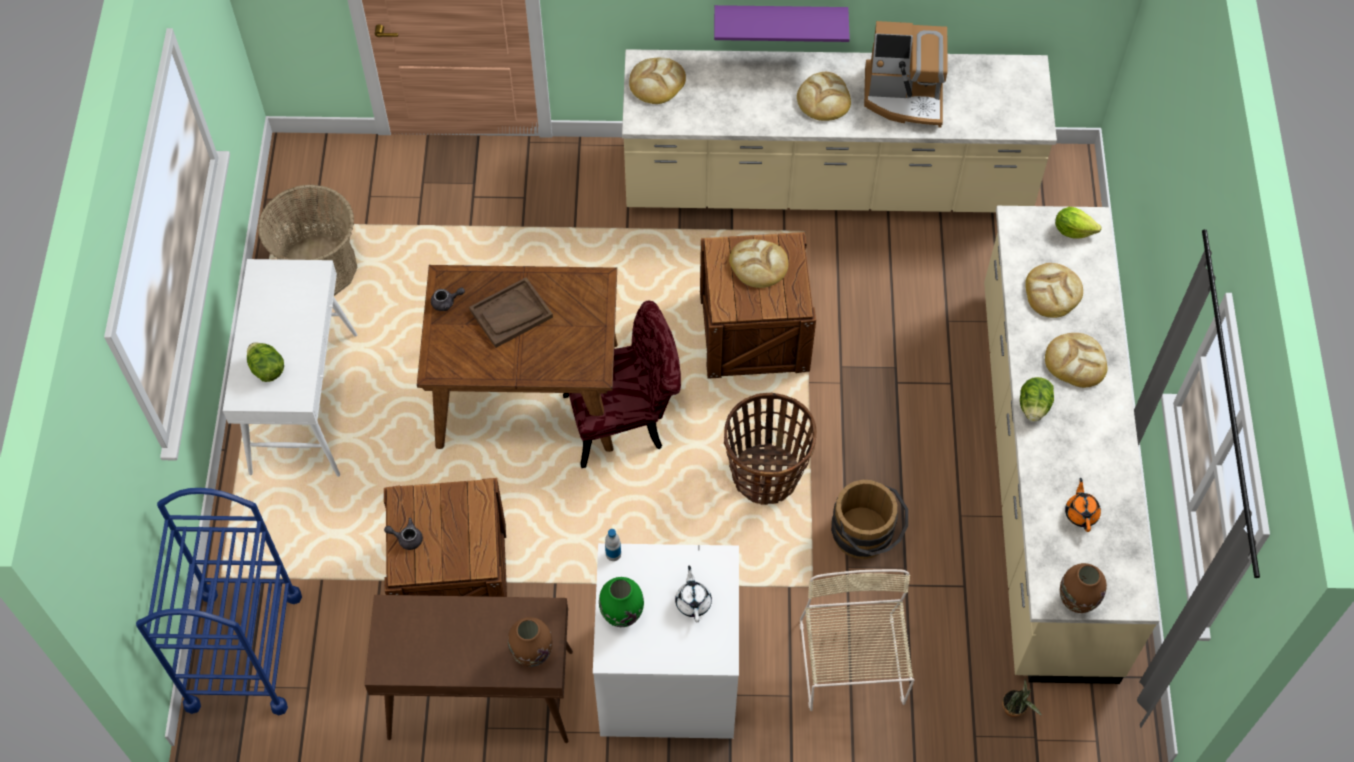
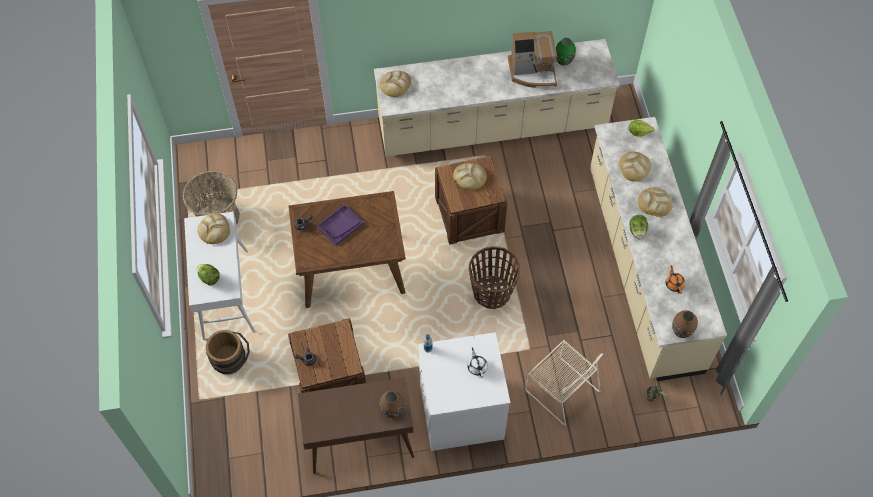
camera: 10 degrees left, 0 degrees up
blue cart [136,488,302,715] -> none
brown tray [469,277,553,348] -> purple tray [317,204,364,246]
red chair [563,301,681,469] -> none
green vase [599,577,644,627] -> green vase moved to [556,38,576,66]
purple shelf [714,5,850,42] -> none
bread [797,72,851,121] -> bread moved to [197,213,230,244]
beige chair [800,569,914,711] -> beige chair turned 150 degrees clockwise [525,340,603,426]
brown bucket [831,480,908,559] -> brown bucket moved to [206,330,250,375]

